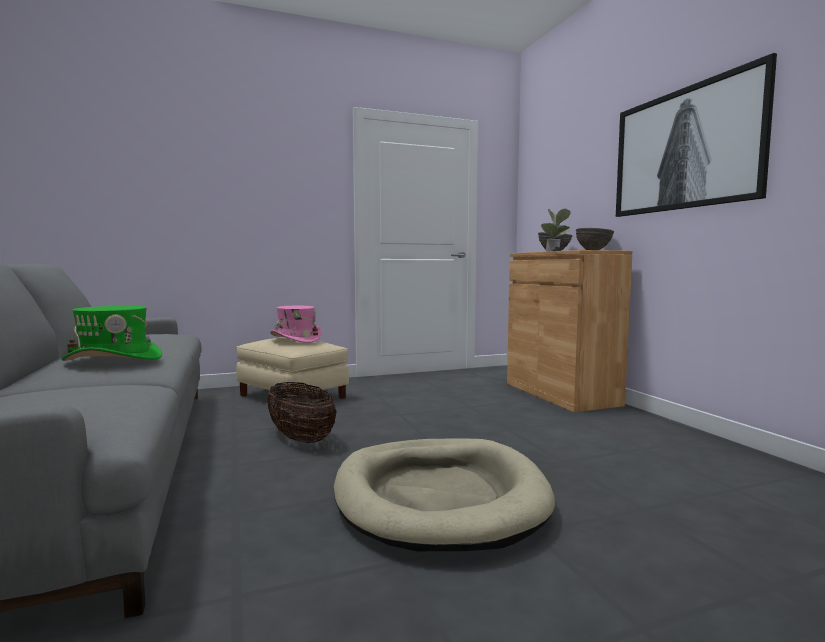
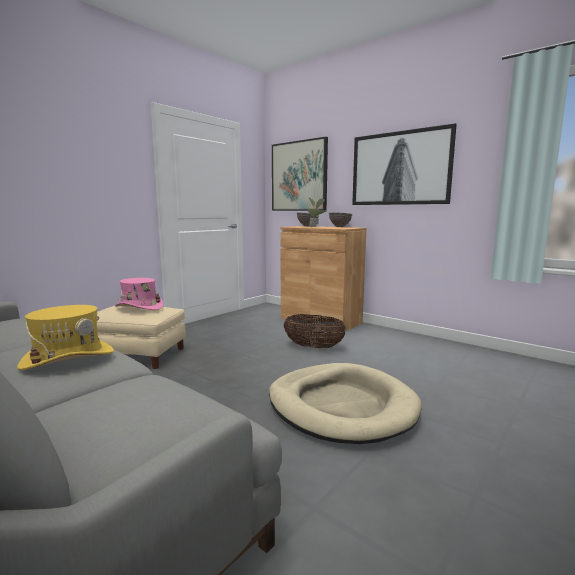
camera: 30 degrees left, 5 degrees up
green hat [62,306,162,361] -> yellow hat [17,305,114,370]
basket [267,382,337,443] -> basket moved to [284,314,346,348]
none -> picture [272,137,328,211]

